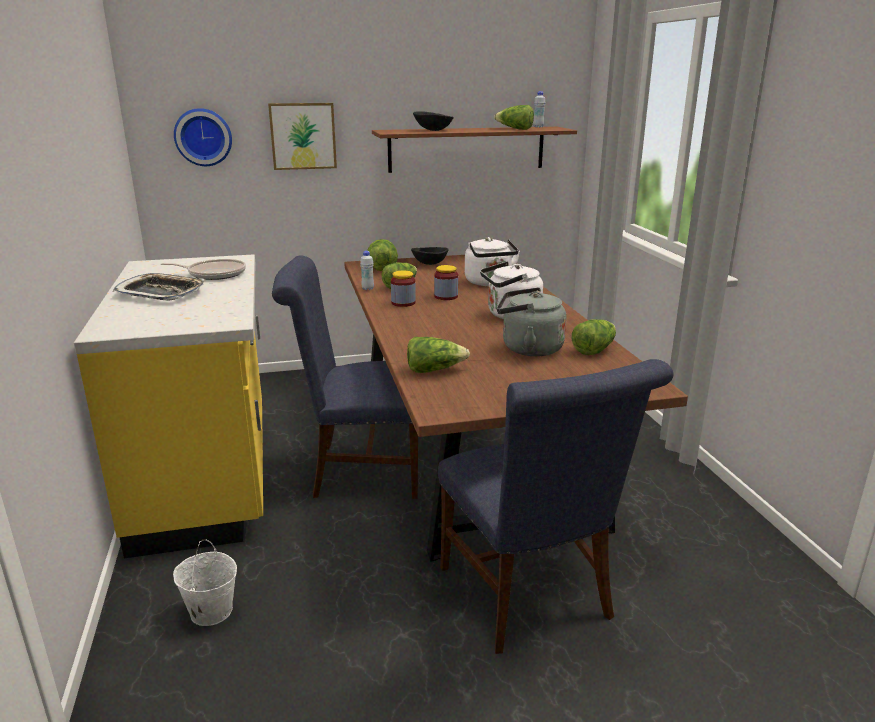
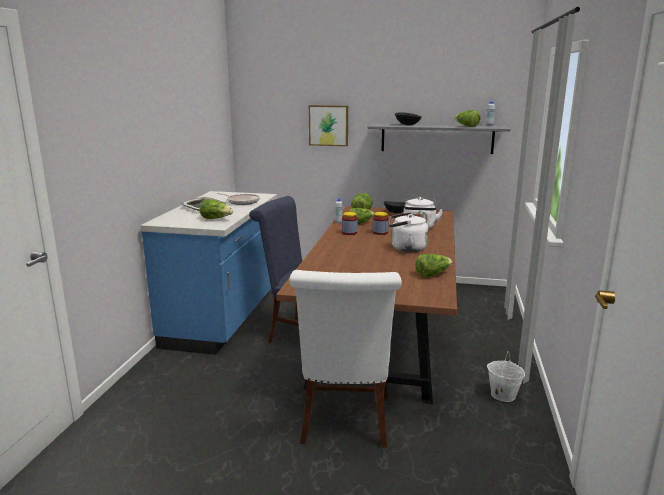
camera: 25 degrees right, 5 degrees down
yellow counter [74,254,263,558] -> blue counter [141,191,277,355]
white bucket [173,539,237,626] -> white bucket moved to [487,351,525,402]
wall clock [174,108,232,166] -> none
brown shelf [372,127,577,173] -> grey shelf [368,123,510,154]
lettuce [407,337,470,373] -> lettuce moved to [200,199,233,219]
blue chair [438,359,674,654] -> white chair [289,270,402,448]
grey kettle [497,288,566,356] -> none

